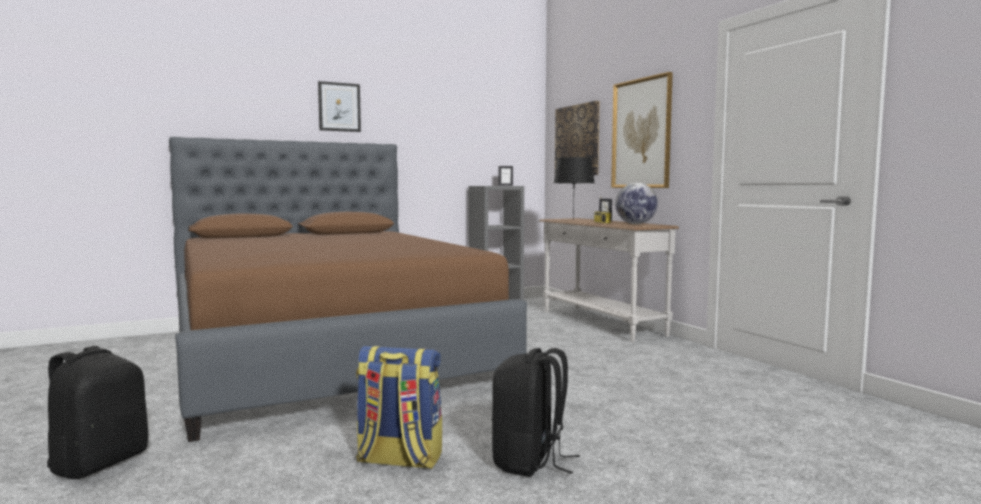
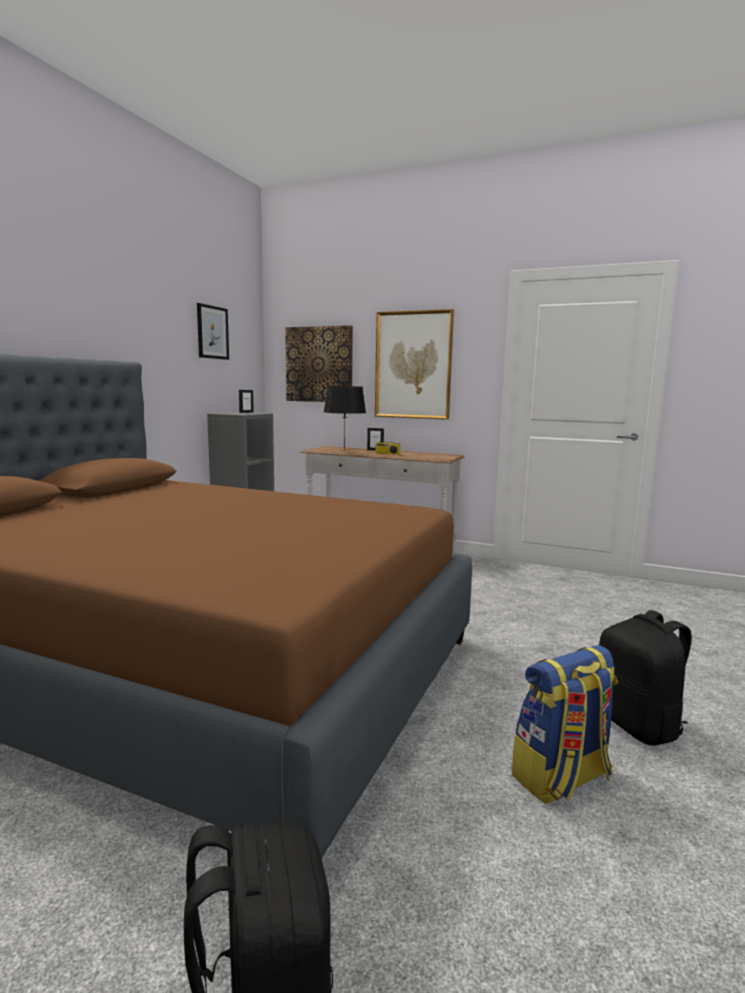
camera: 40 degrees left, 5 degrees up
picture [318,81,361,132] -> picture moved to [197,303,229,360]
globe [615,183,658,224] -> none

